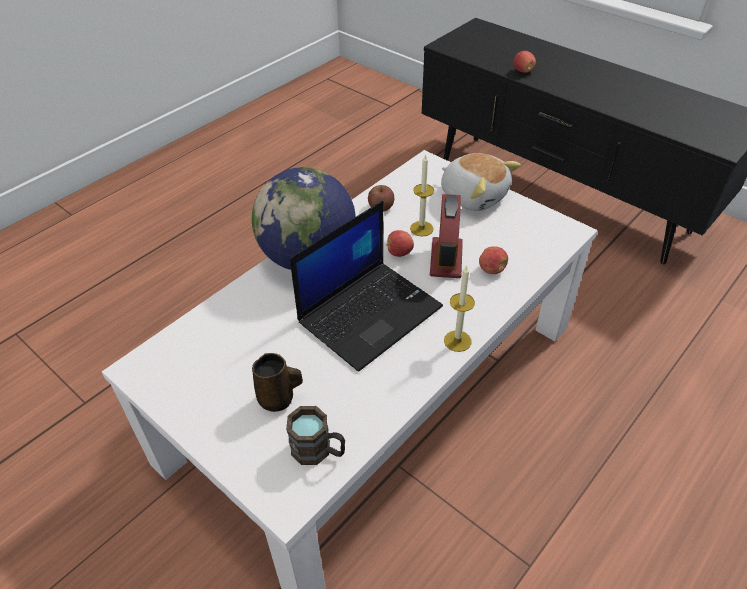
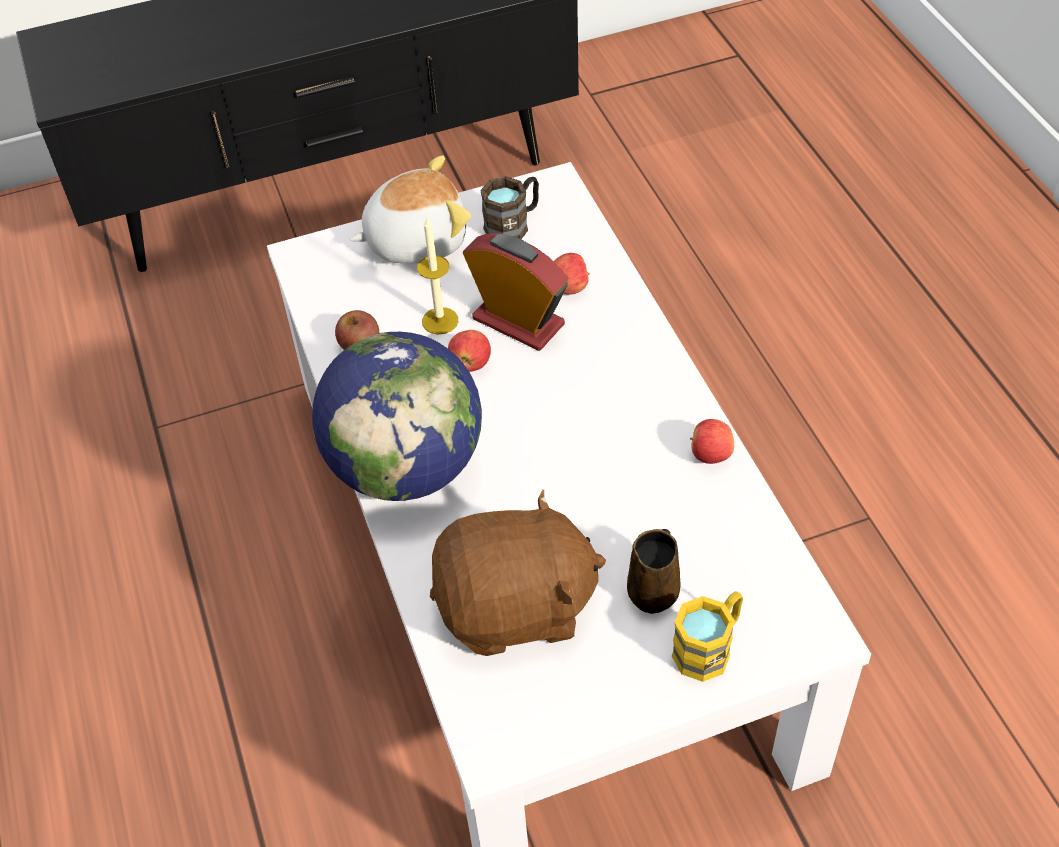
camera: 60 degrees left, 5 degrees up
brown mug [286,406,345,465] -> brown mug moved to [480,176,539,239]
laptop [290,201,443,372] -> none
candle [444,265,475,352] -> none
apple [514,51,536,73] -> apple moved to [690,419,734,464]
none -> brown plush toy [430,490,606,656]
none -> yellow mug [672,591,743,682]

